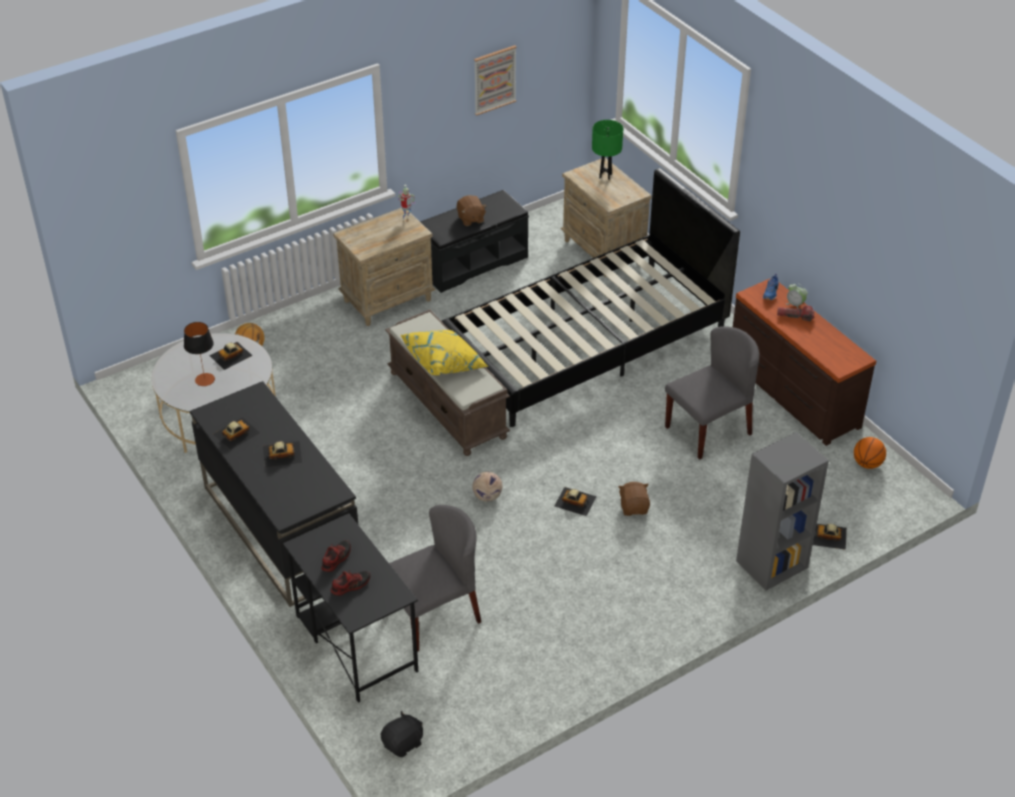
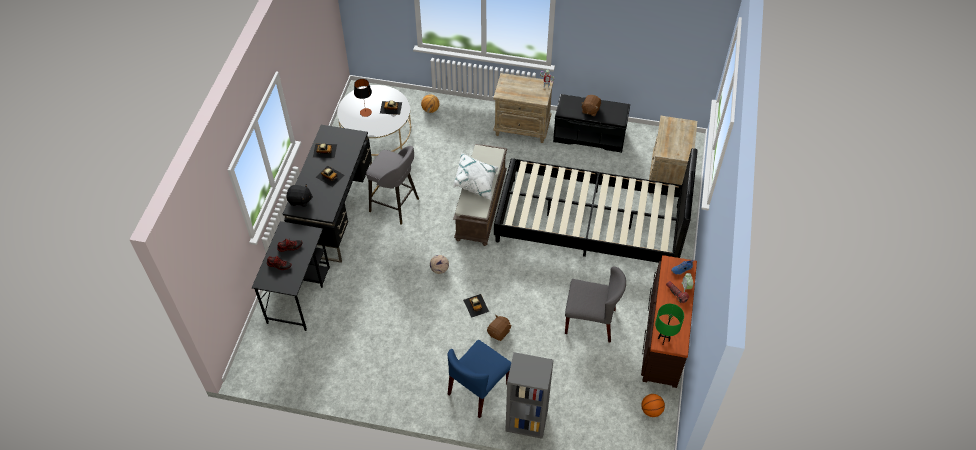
camera: 45 degrees right, 10 degrees up
black plush toy [380,711,423,757] -> black plush toy moved to [287,184,313,207]
grey chair [389,505,481,652] -> none
yellow pillow [401,330,488,375] -> white pillow [453,153,499,200]
picture [474,45,517,116] -> none
green table lamp [592,120,623,180] -> green table lamp moved to [655,304,684,344]
toy car [813,523,847,550] -> none
none -> grey stool [366,146,419,225]
none -> blue chair [448,340,511,418]

